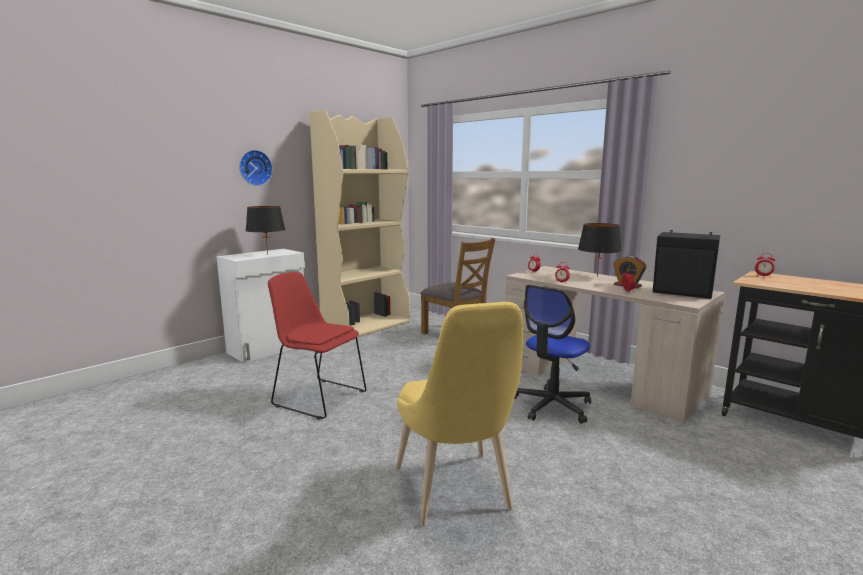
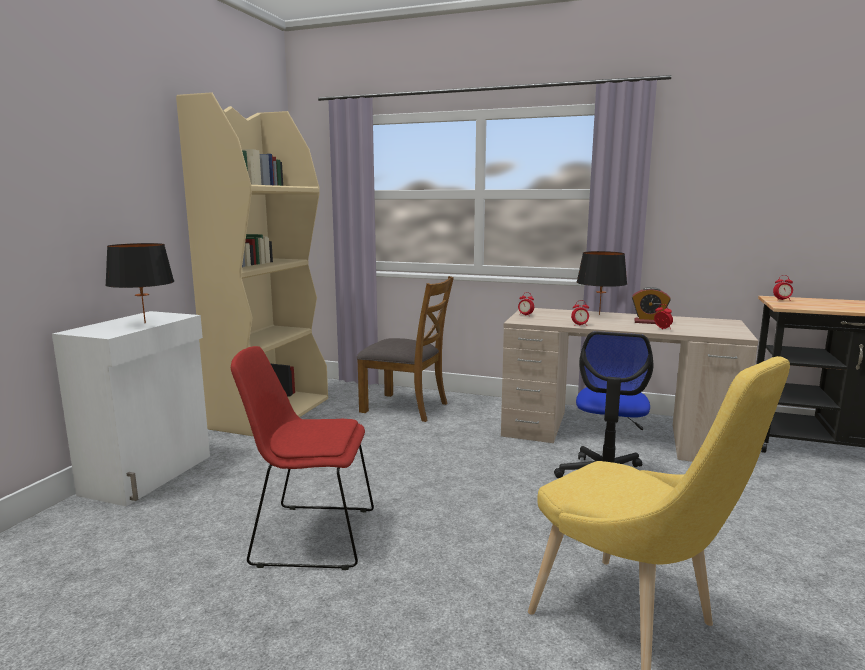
camera: 25 degrees left, 0 degrees up
wall clock [239,150,273,186] -> none
black speaker [653,230,720,299] -> none

